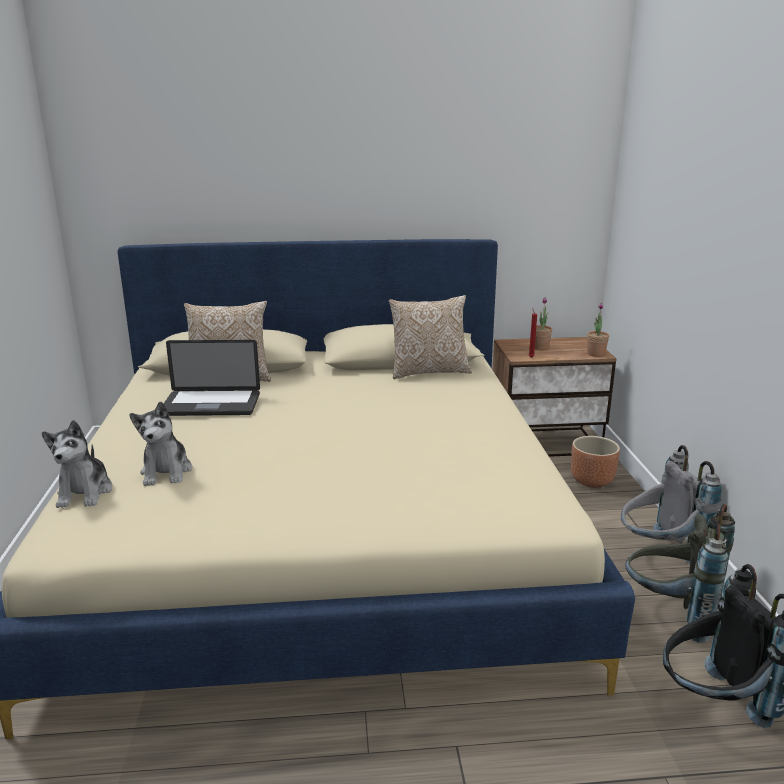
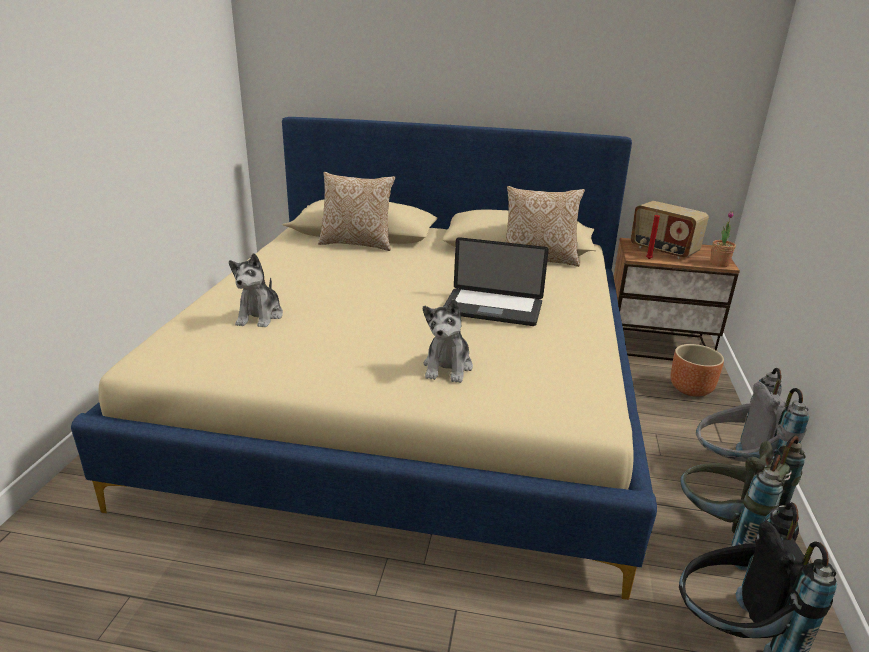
camera: 15 degrees right, 5 degrees up
plush toy [42,420,112,508] -> plush toy moved to [423,299,473,383]
laptop [163,340,260,416] -> laptop moved to [444,237,549,326]
potted plant [535,297,552,350] -> radio [631,201,709,259]

